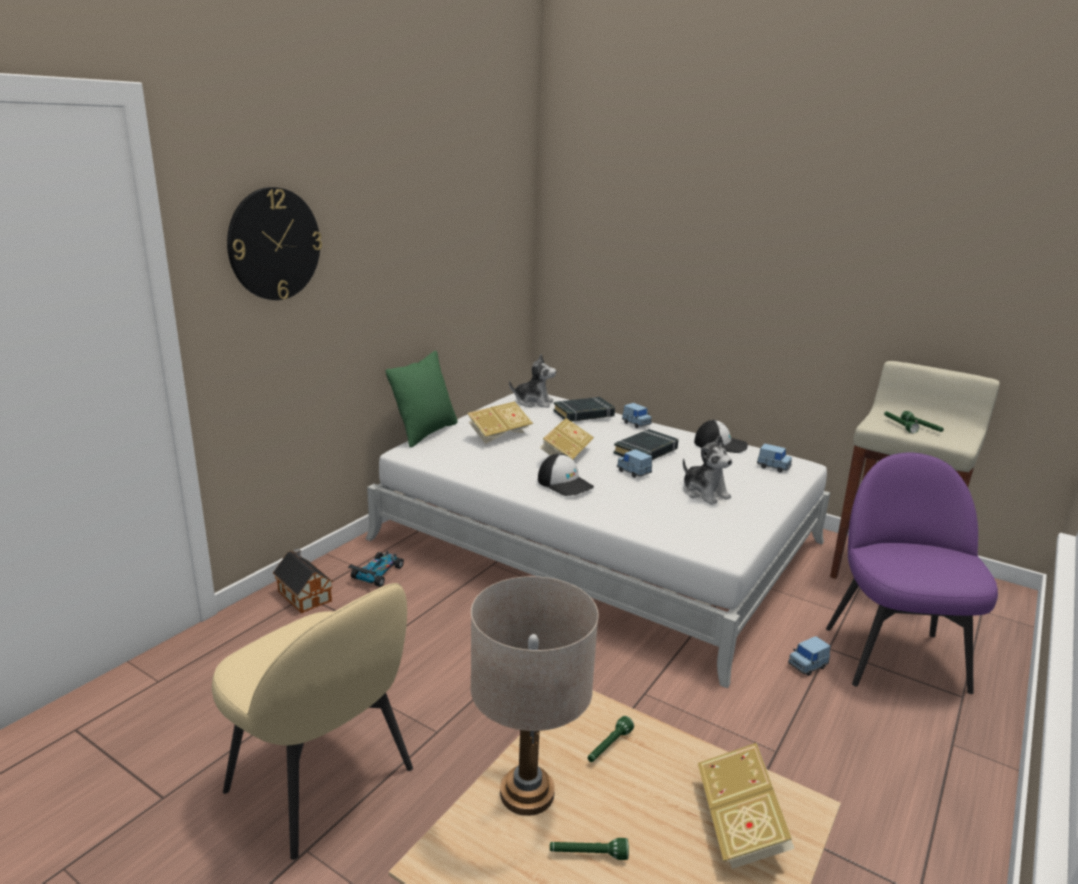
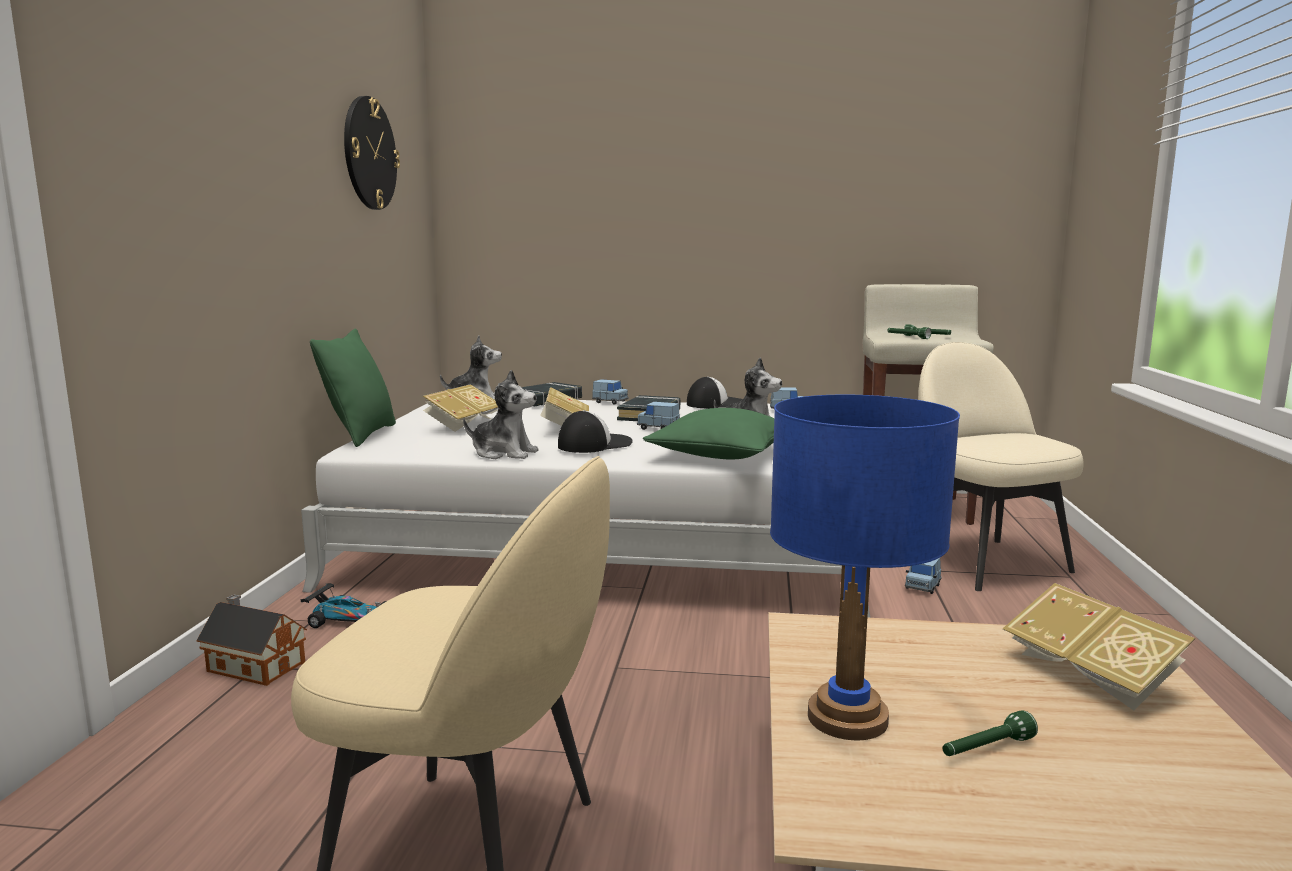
camera: 25 degrees left, 10 degrees down
wall clock [227,187,322,300] -> wall clock moved to [344,96,400,210]
toy car [348,551,404,587] -> toy car turned 105 degrees clockwise [301,583,386,628]
beige table lamp [470,576,599,816] -> blue table lamp [770,395,960,740]
cap [538,453,594,496] -> cap turned 60 degrees counterclockwise [558,410,633,453]
green flashlight [588,716,634,762] -> none
purple chair [826,452,998,694] -> beige chair [918,342,1084,591]
none -> plush toy [463,370,539,459]
none -> green pillow [643,408,774,459]

